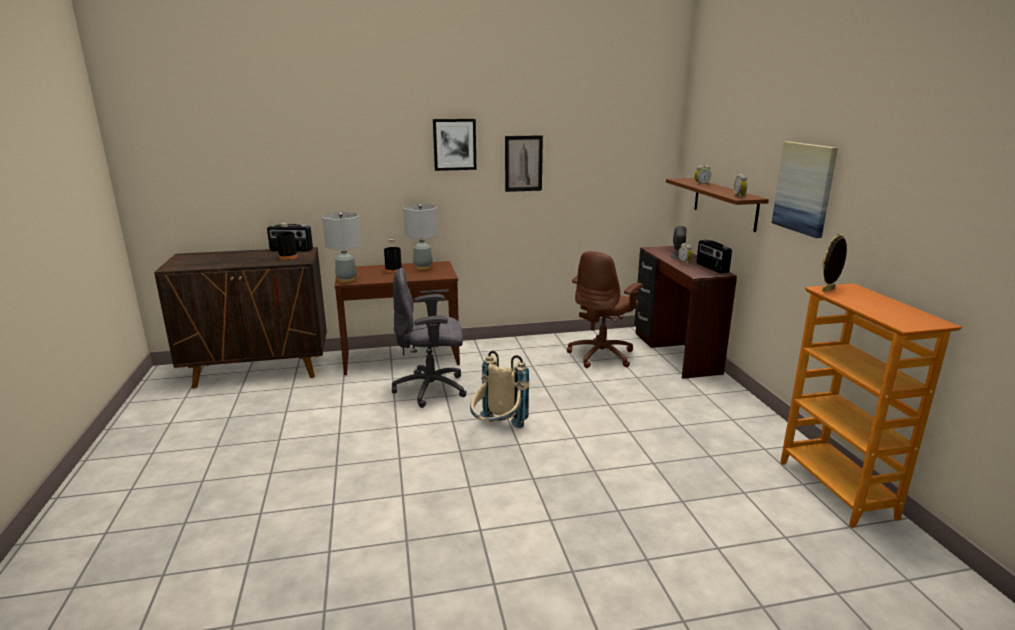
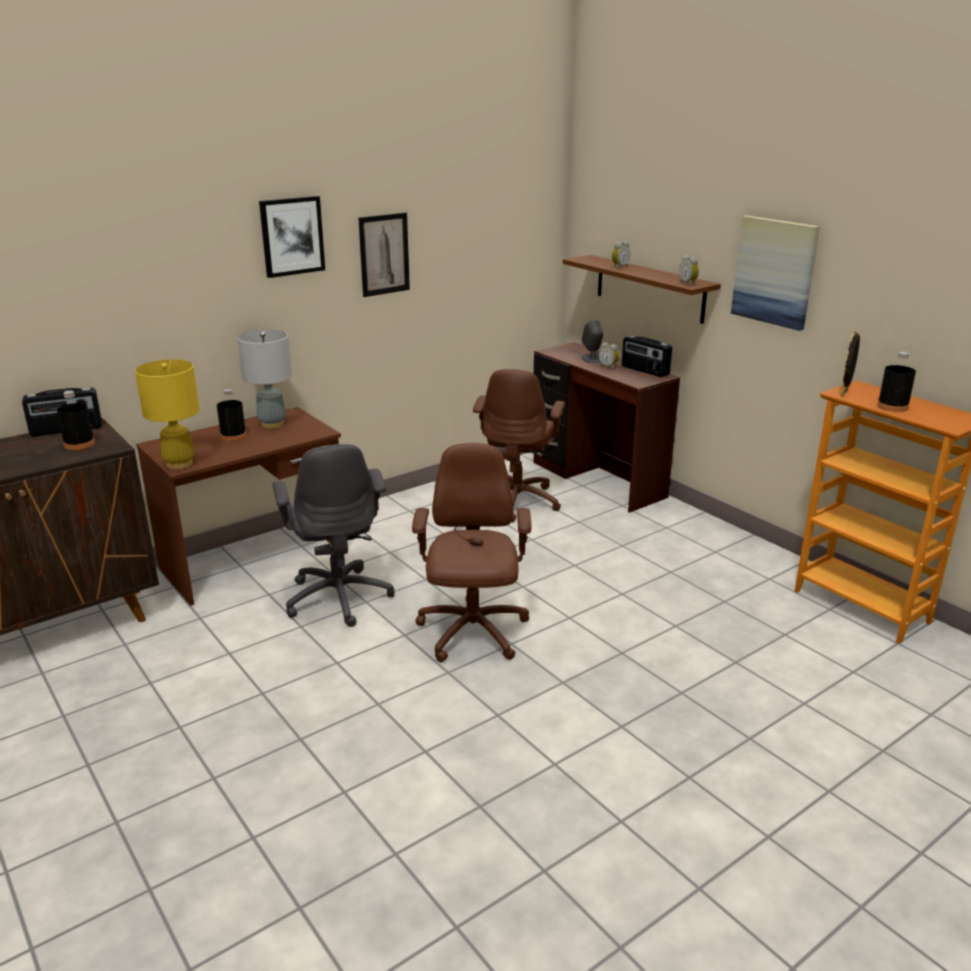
camera: 25 degrees left, 5 degrees up
grey table lamp [322,212,361,283] -> yellow table lamp [135,360,200,470]
grey office chair [392,268,467,408] -> grey office chair turned 75 degrees counterclockwise [272,444,395,627]
beige backpack [470,351,529,428] -> brown office chair [412,443,531,662]
none -> black bottle [877,352,916,412]

